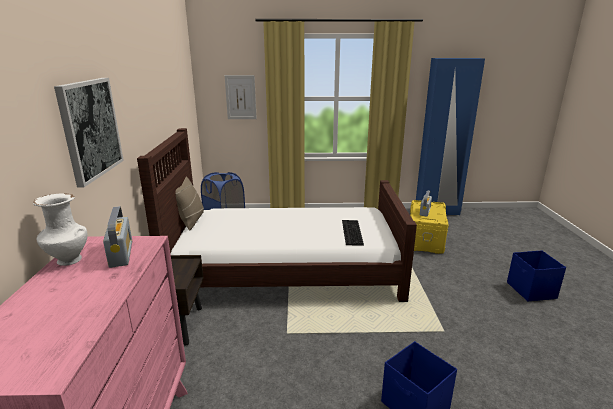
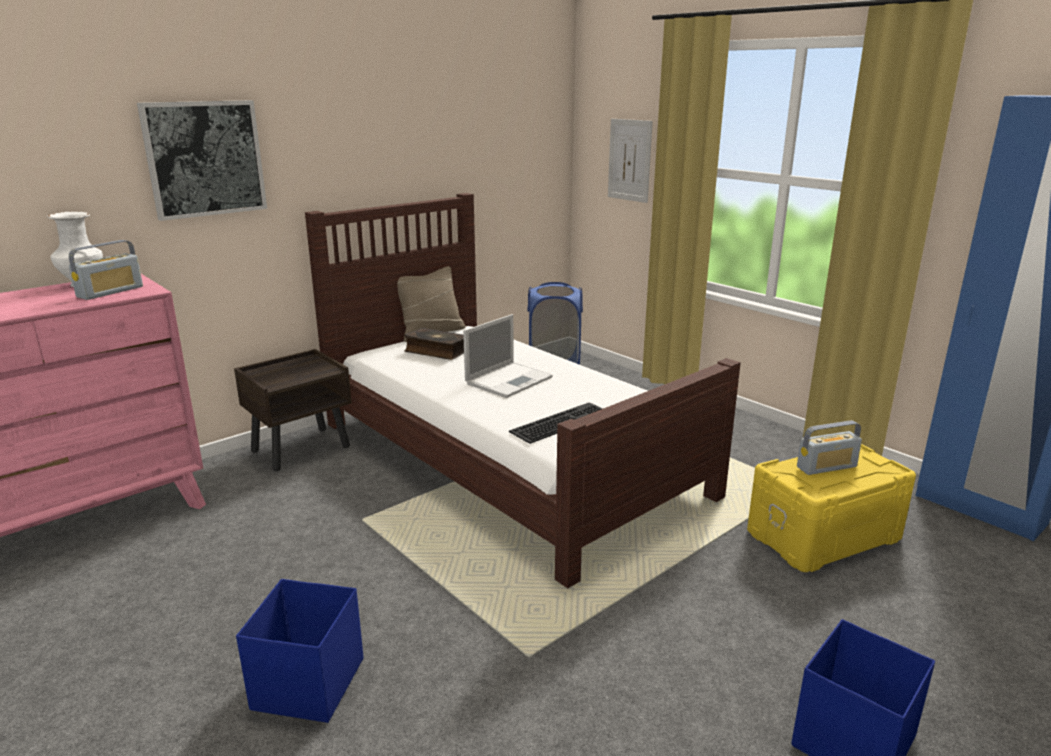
camera: 50 degrees right, 0 degrees up
none -> book [404,328,464,360]
none -> laptop [463,314,553,398]

